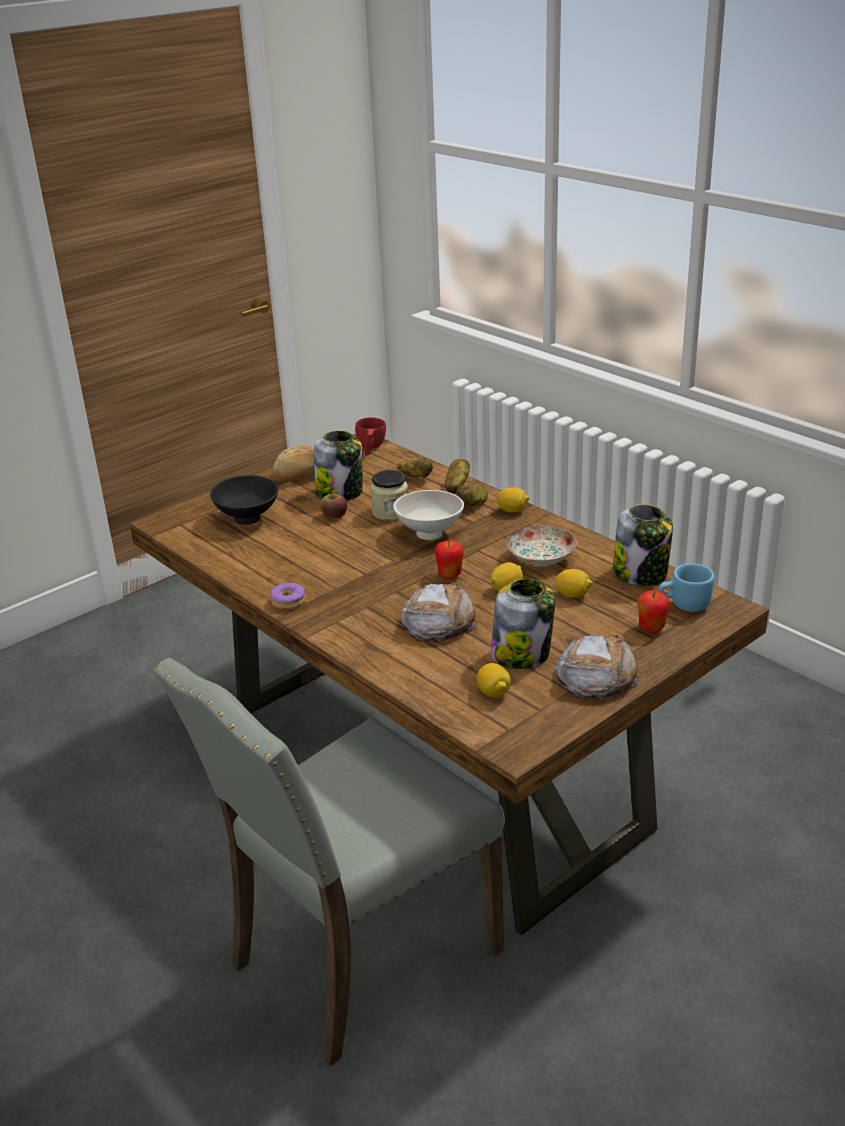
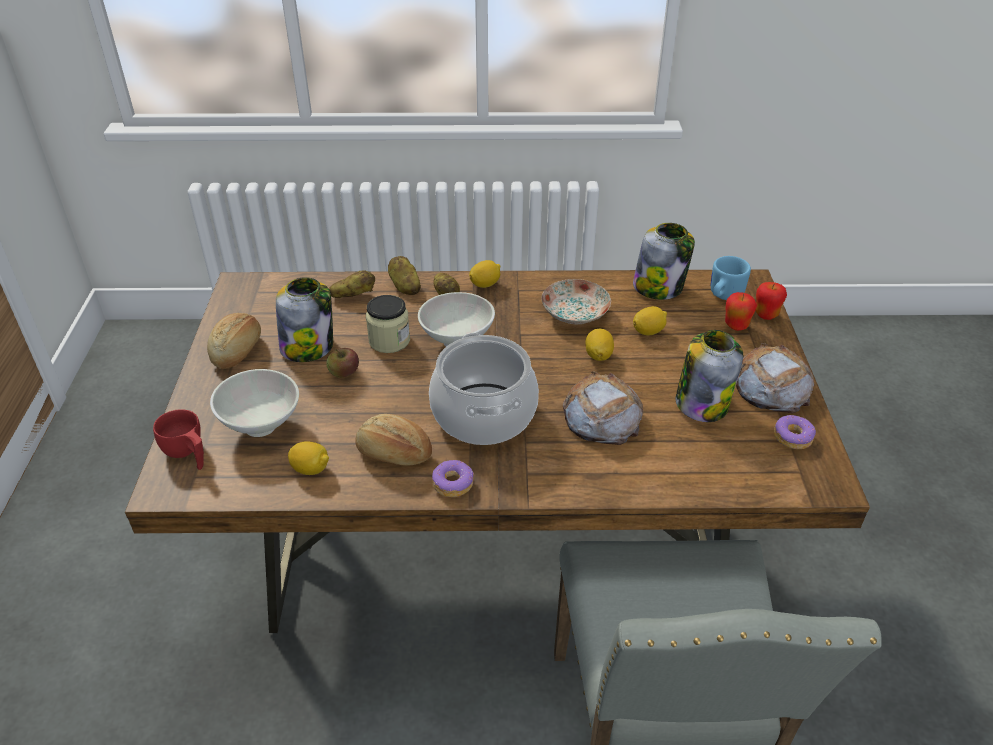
camera: 50 degrees left, 10 degrees up
black bowl [210,475,279,525] -> white bowl [210,369,299,437]
red cup [355,417,386,456] -> red cup moved to [153,409,204,470]
apple [435,540,464,579] -> apple moved to [755,282,787,320]
lemon [477,663,511,697] -> lemon moved to [288,441,329,475]
none -> bread [355,414,432,466]
none -> cooking pot [429,333,539,445]
none -> donut [774,415,816,449]

